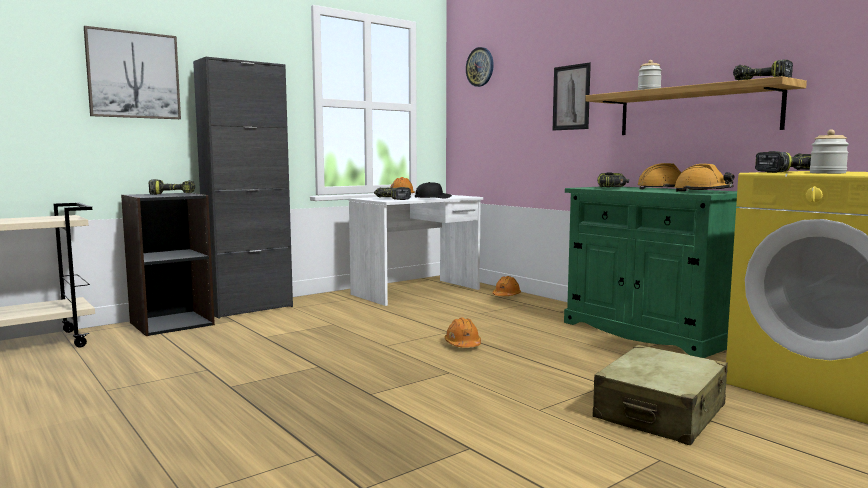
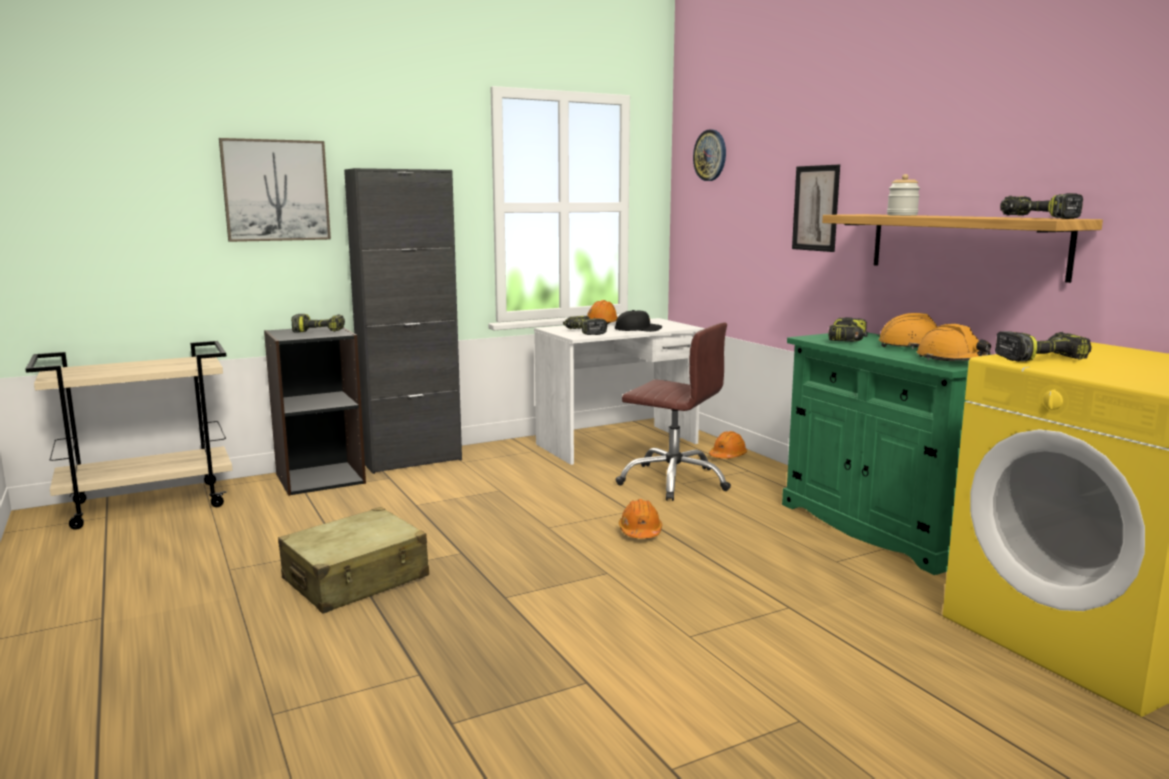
camera: 10 degrees right, 5 degrees up
beige suitcase [592,345,728,445] -> beige suitcase moved to [278,507,429,613]
jar [810,129,849,174] -> none
none -> brown office chair [615,323,731,501]

